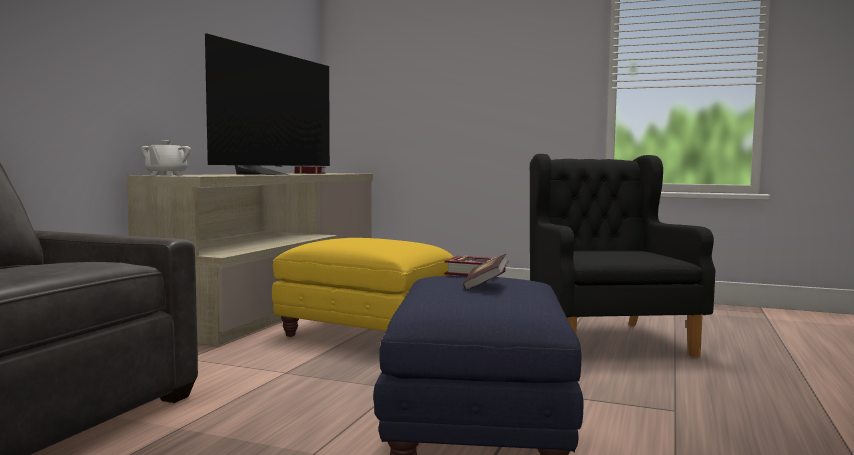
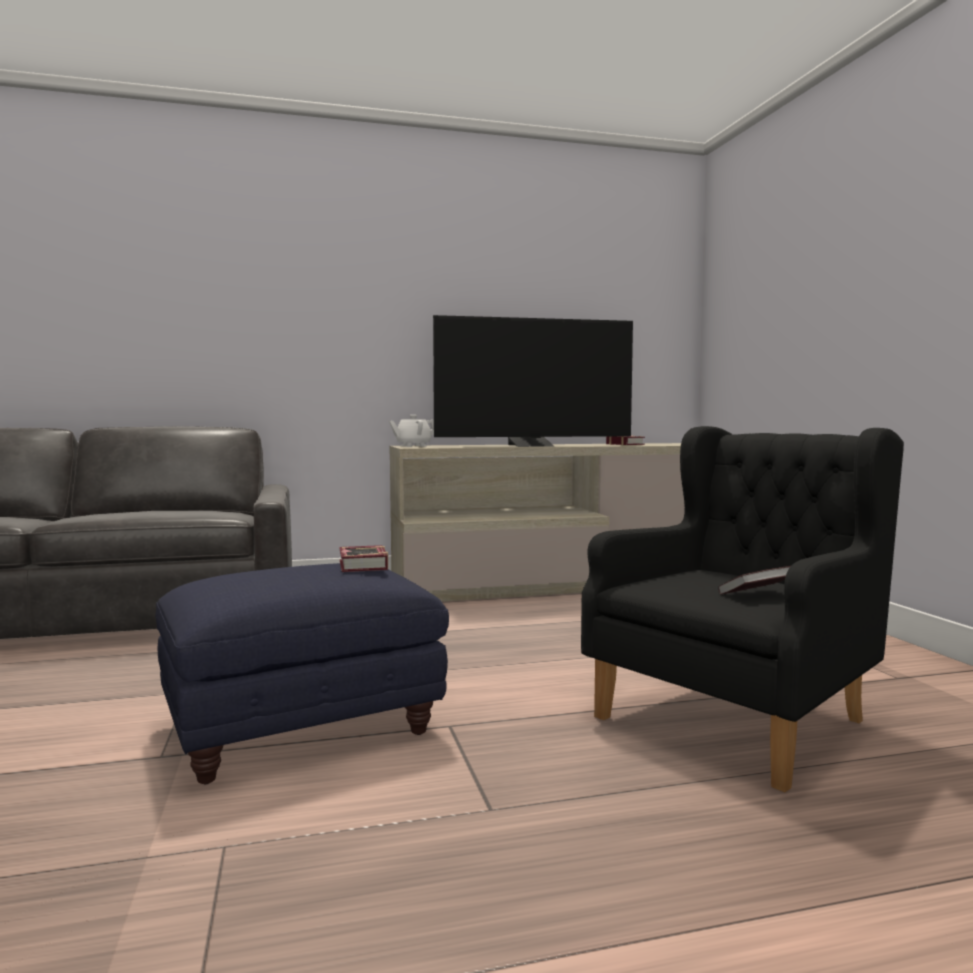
camera: 55 degrees right, 0 degrees up
yellow ottoman [272,238,453,337] -> none
book [463,254,509,290] -> book moved to [718,566,791,594]

